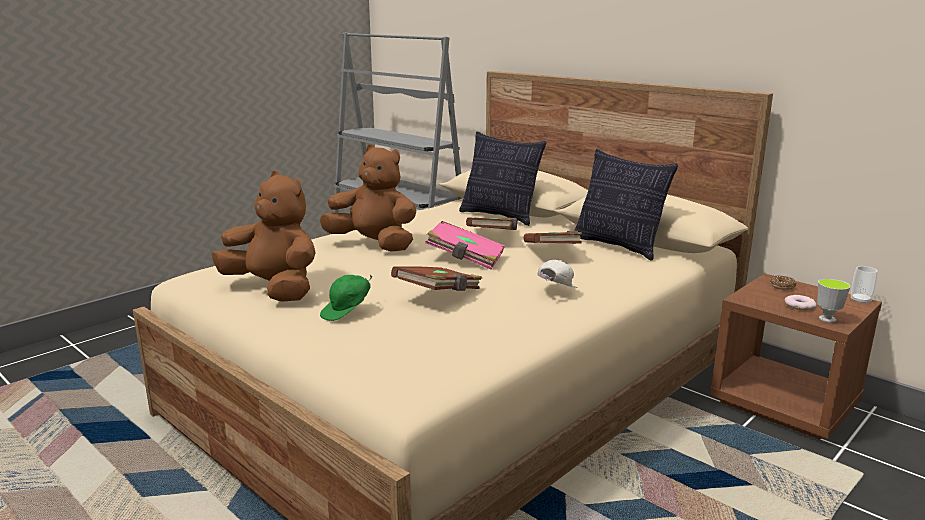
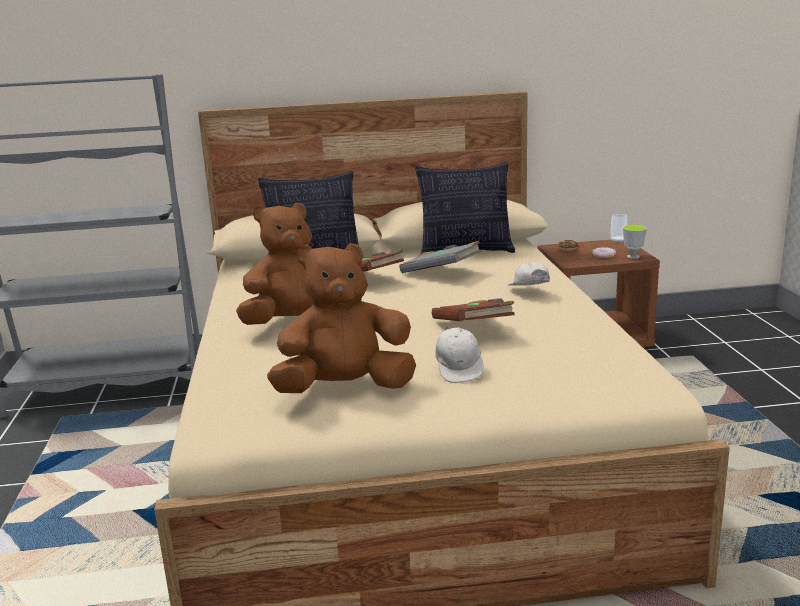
camera: 50 degrees left, 0 degrees up
green cap [320,274,372,321] -> white cap [435,325,484,383]
pink book [425,221,505,270] -> none
brown book [524,231,582,244] -> grey book [399,241,481,273]

